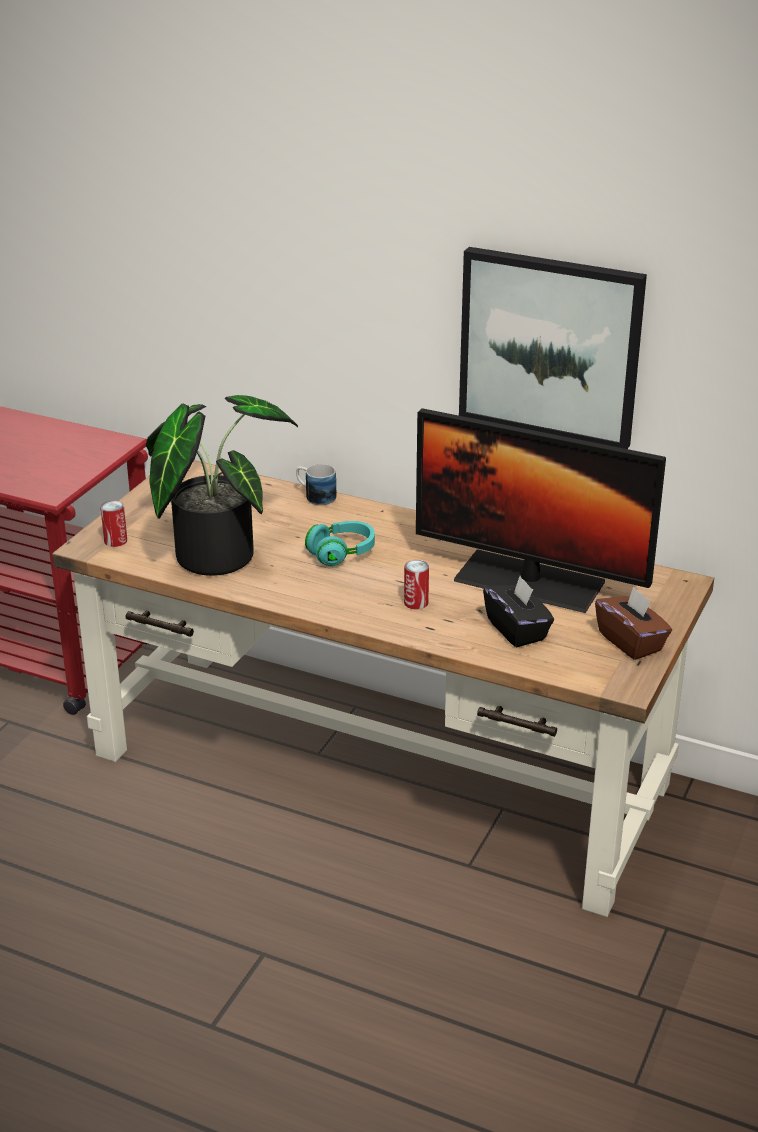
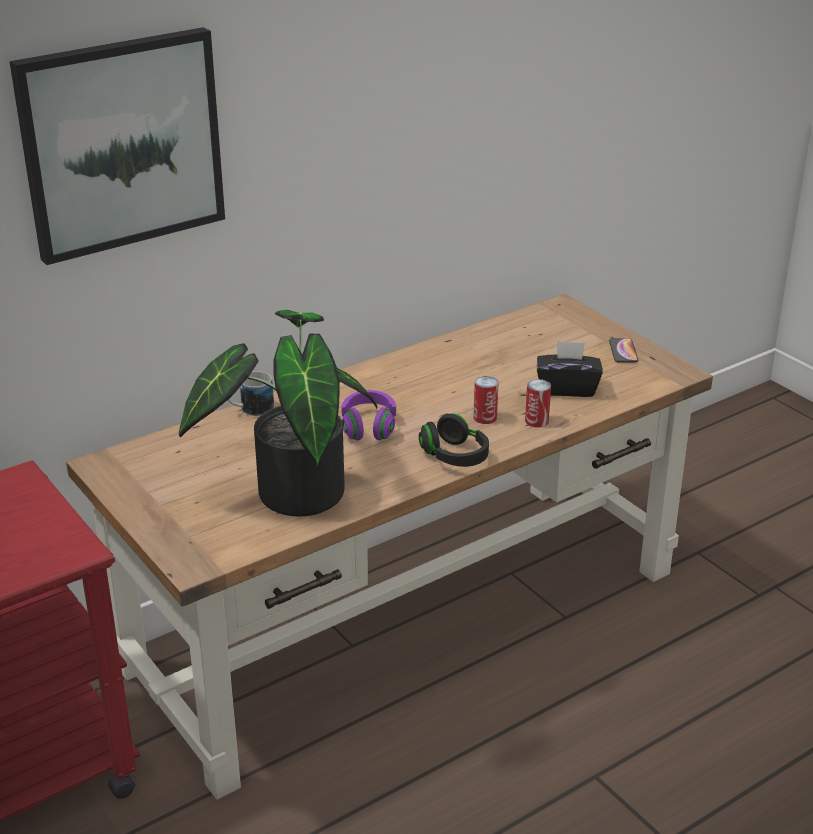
camera: 60 degrees left, 0 degrees up
can [100,500,127,547] -> can moved to [525,379,551,428]
turquoise headphones [305,521,375,566] -> purple headphones [341,390,396,440]
monitor [416,408,666,613] -> none
picture [459,247,647,449] -> picture moved to [9,27,225,265]
brown tissue box [595,586,672,660] -> phone [609,338,638,362]
none -> black headphones [419,413,489,467]

